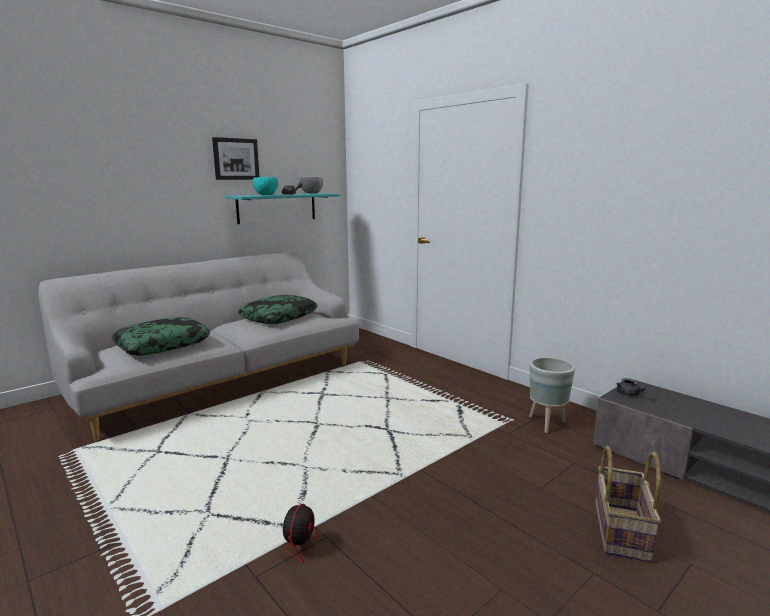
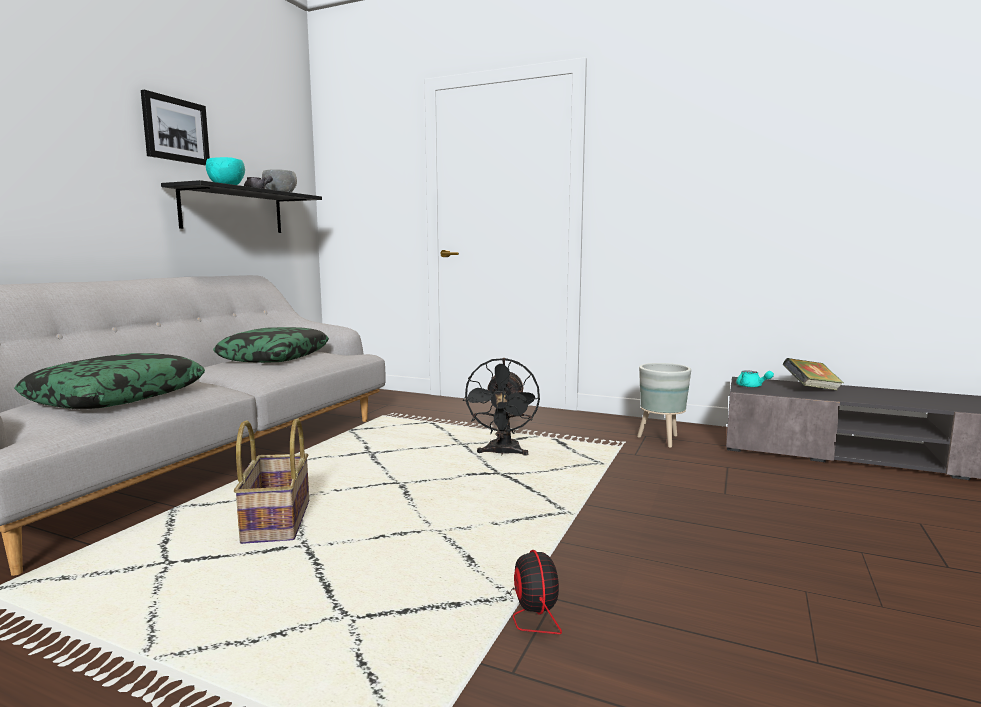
camera: 25 degrees left, 5 degrees down
turquoise shelf [225,193,340,224] -> black shelf [161,180,322,233]
basket [595,446,661,563] -> basket moved to [234,418,309,544]
grey teapot [617,378,646,396] -> turquoise teapot [736,371,774,388]
none -> black fan [463,358,540,456]
none -> book [783,358,844,390]

